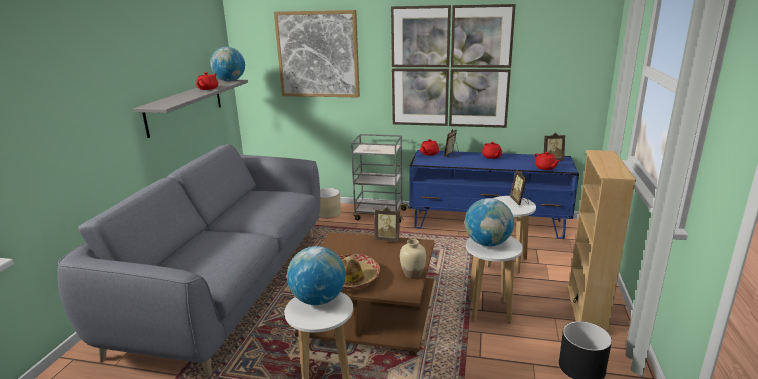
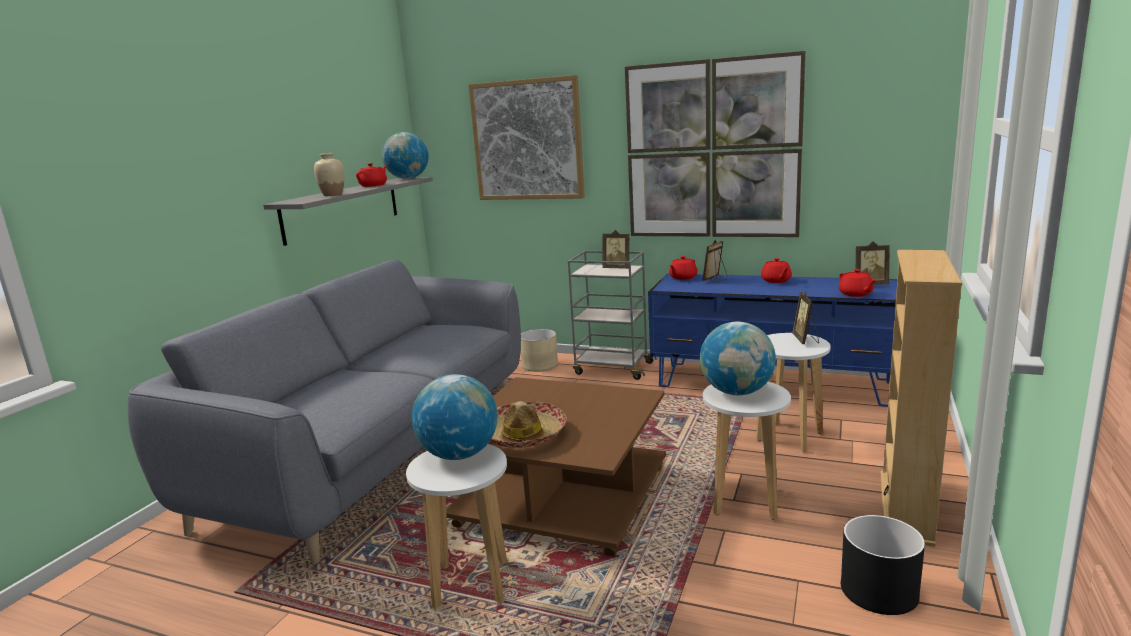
camera: 10 degrees right, 5 degrees down
picture frame [374,207,400,242] -> picture frame moved to [602,230,629,269]
beige vase [400,239,426,279] -> beige vase moved to [314,153,344,196]

